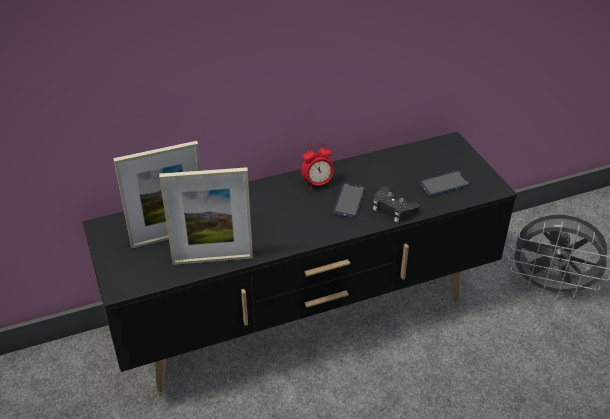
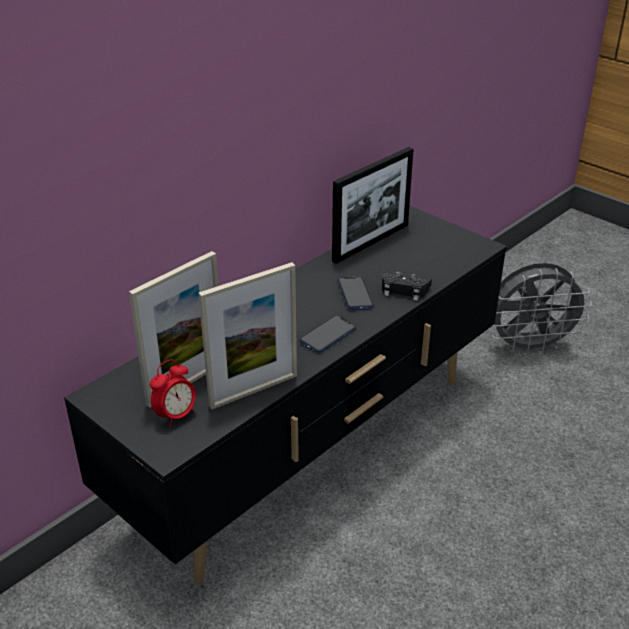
camera: 25 degrees left, 5 degrees down
alarm clock [301,143,334,190] -> alarm clock moved to [150,359,196,428]
phone [420,171,470,196] -> phone moved to [300,315,356,353]
none -> picture frame [332,147,413,264]

